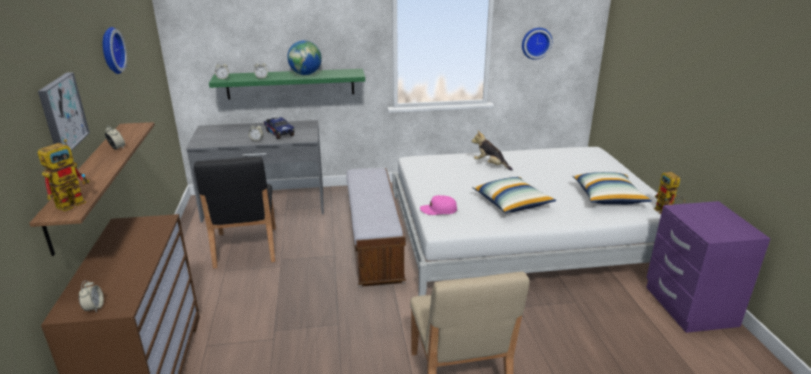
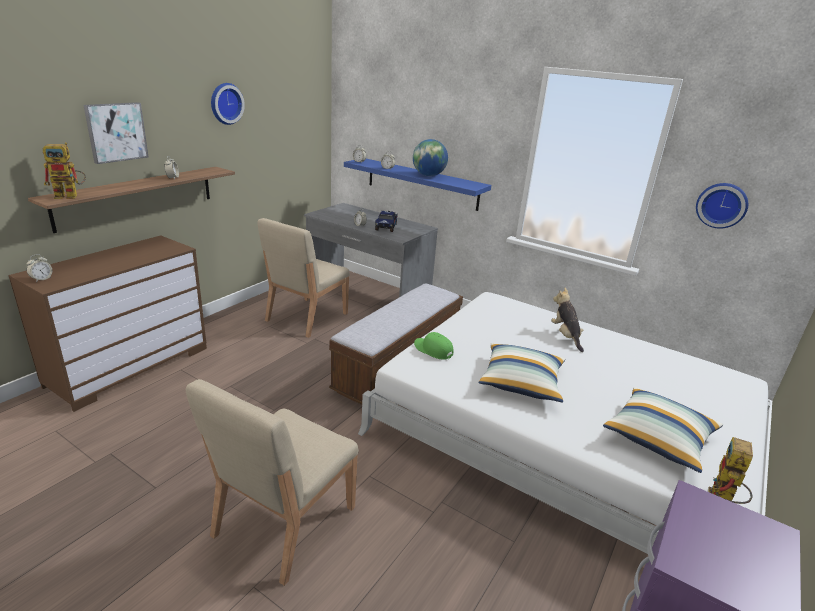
camera: 40 degrees right, 0 degrees up
black chair [194,157,276,269] -> beige chair [257,218,350,338]
green shelf [209,69,365,100] -> blue shelf [344,159,491,211]
pink cap [420,195,457,215] -> green cap [414,332,453,360]

